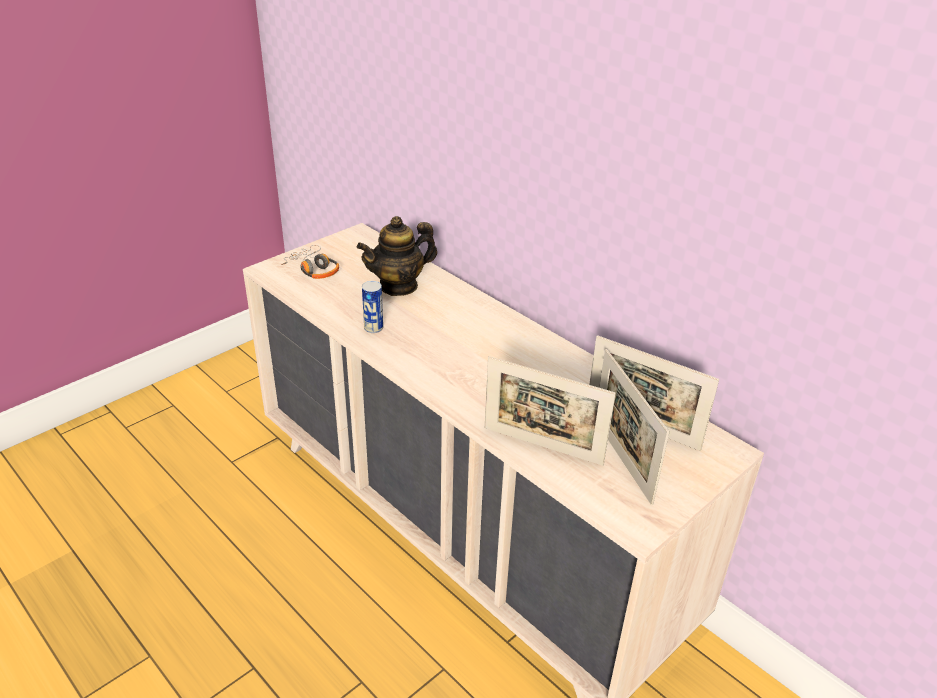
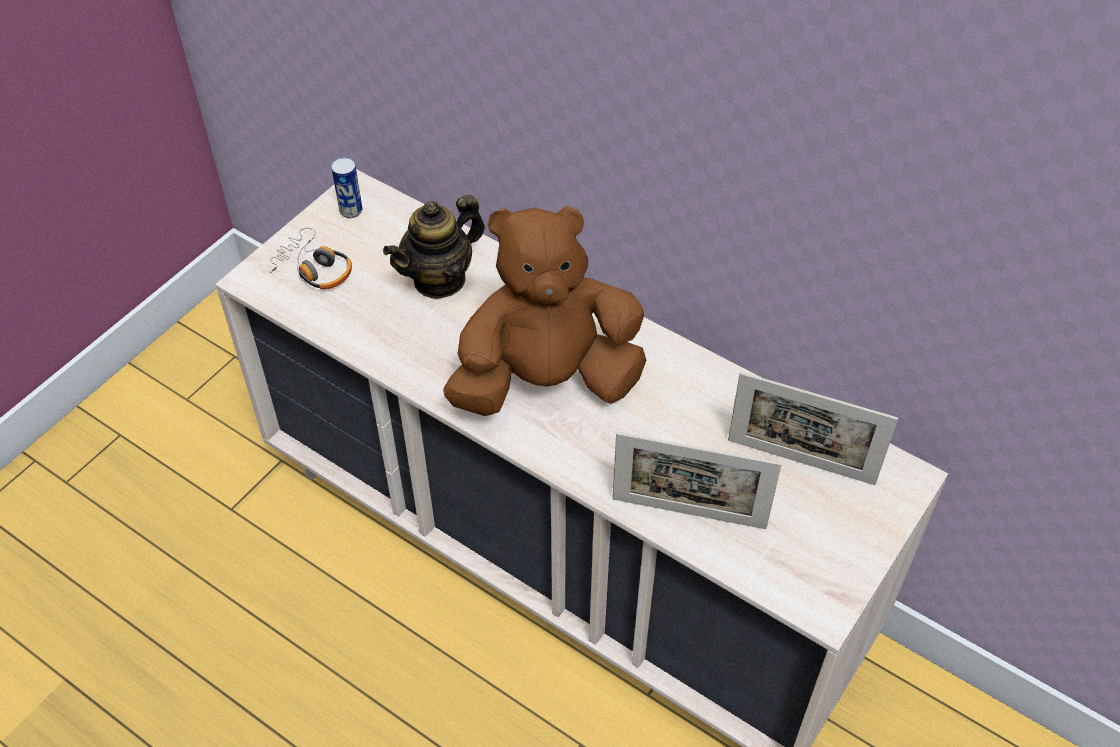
camera: 10 degrees left, 15 degrees up
can [362,281,383,333] -> can moved to [331,158,362,218]
picture frame [599,349,670,505] -> none
none -> brown plush toy [443,206,646,416]

